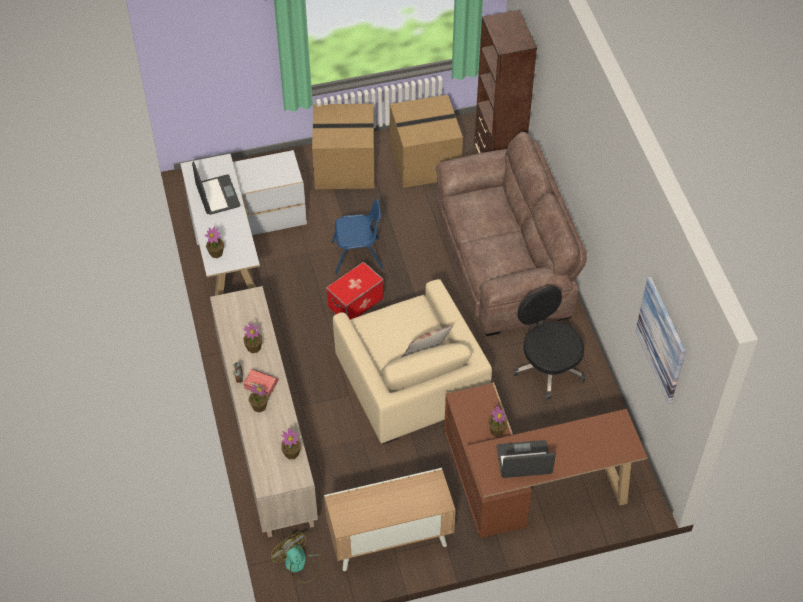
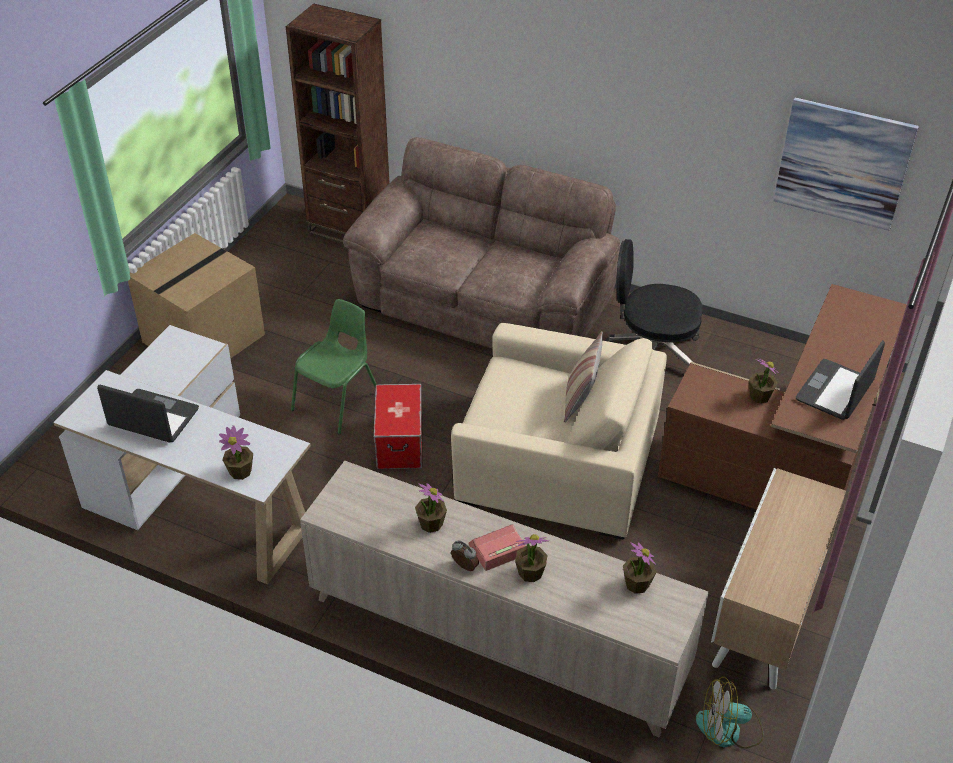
camera: 50 degrees left, 10 degrees down
blue chair [332,199,383,274] -> green chair [291,299,377,434]
cardboard box [390,95,463,188] -> none

